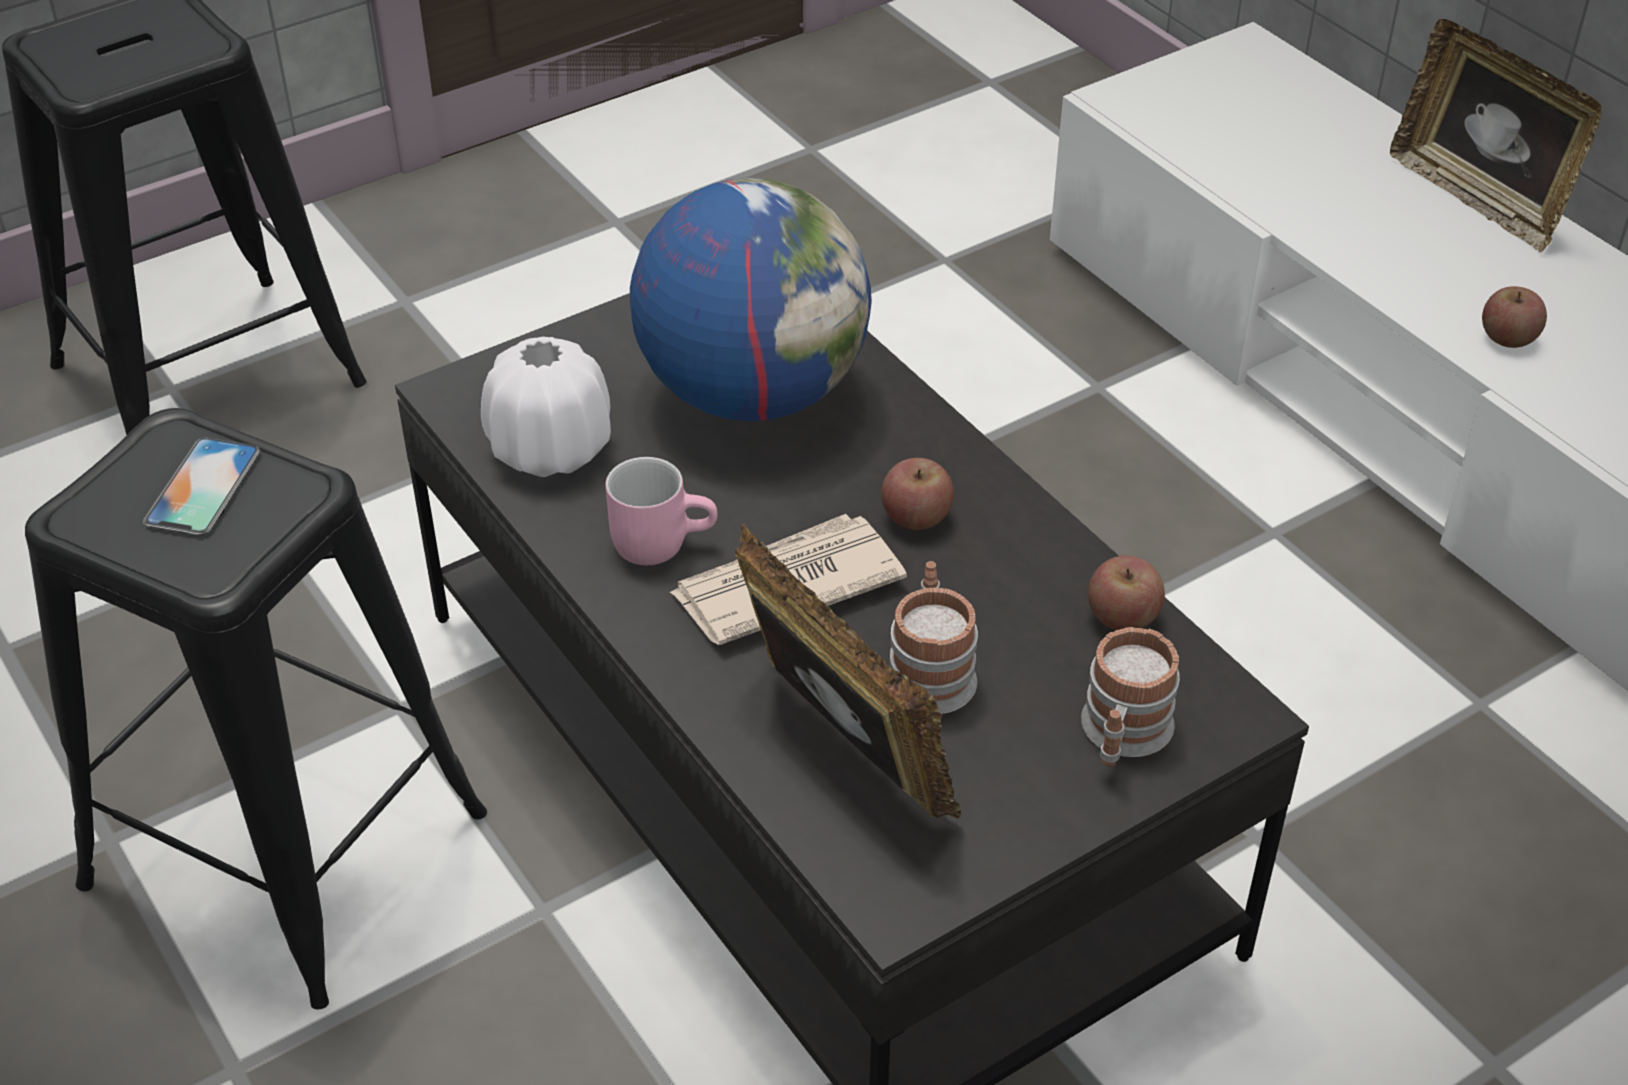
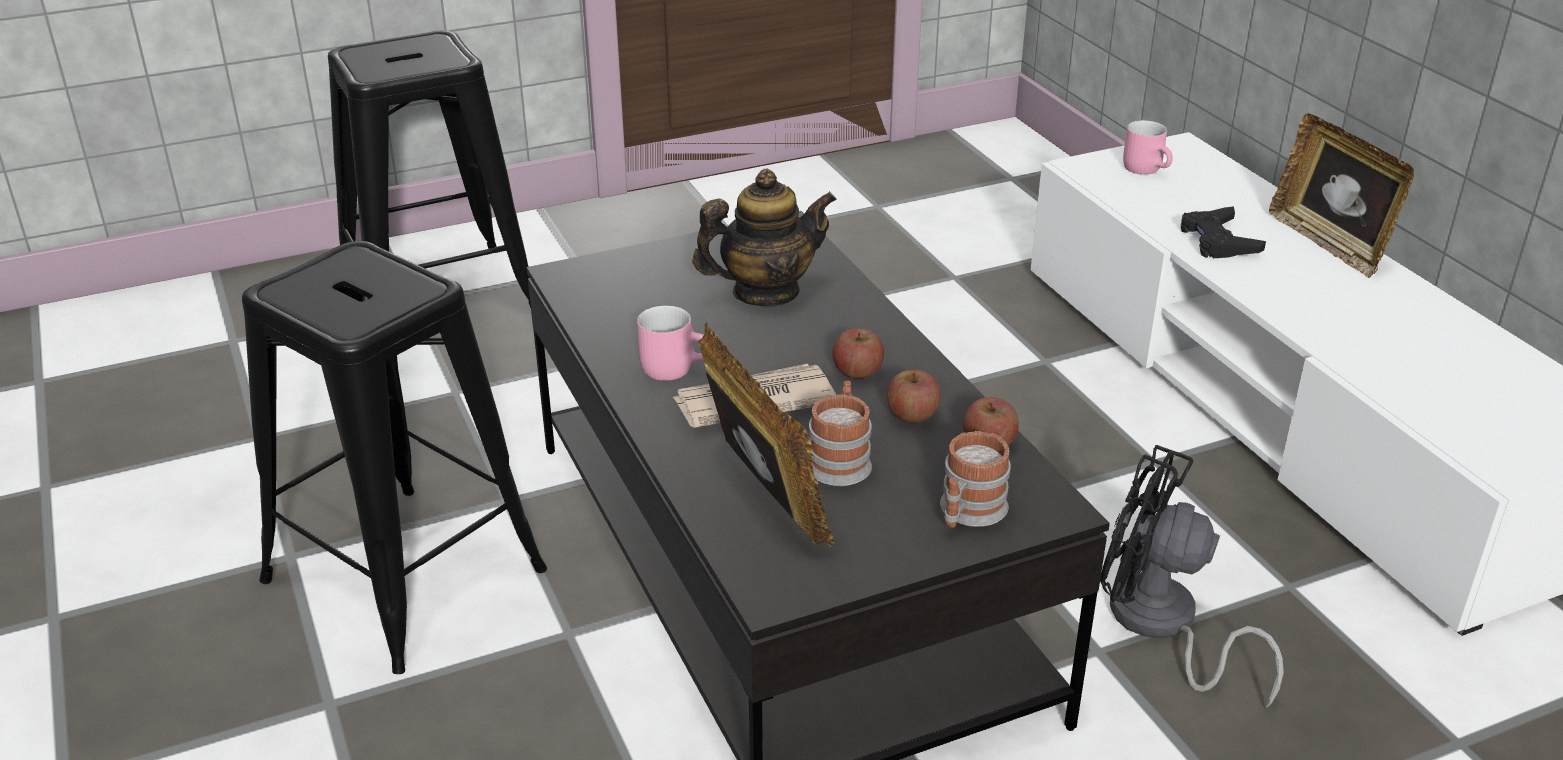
camera: 10 degrees right, 10 degrees down
phone [143,437,260,535] -> none
white vase [481,337,611,477] -> none
globe [630,178,872,421] -> teapot [692,168,837,307]
apple [1482,286,1547,348] -> apple moved to [887,370,941,423]
none -> black fan [1100,445,1284,709]
none -> pink mug [1123,120,1173,175]
none -> black game controller [1181,206,1266,258]

